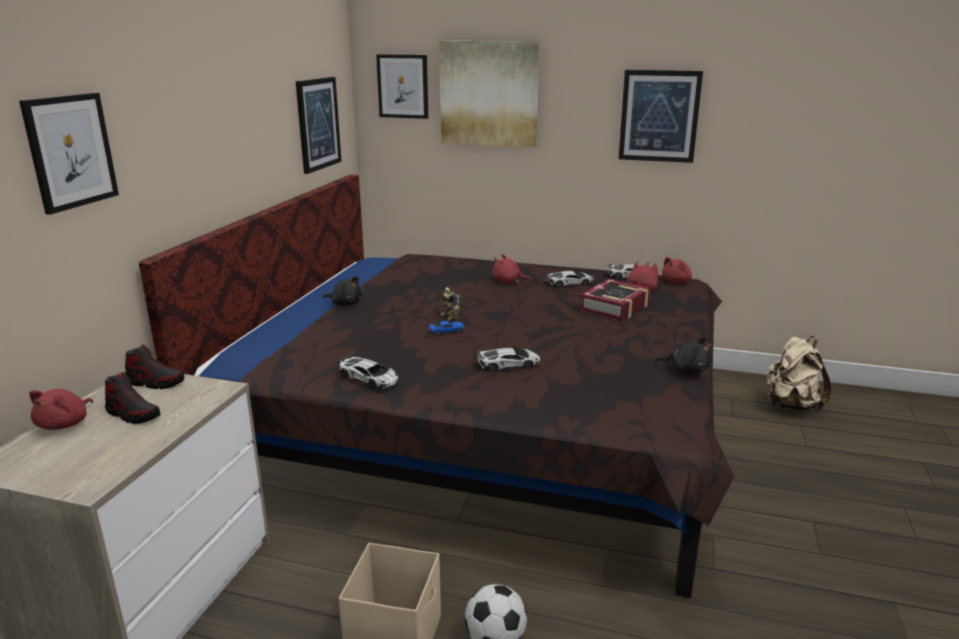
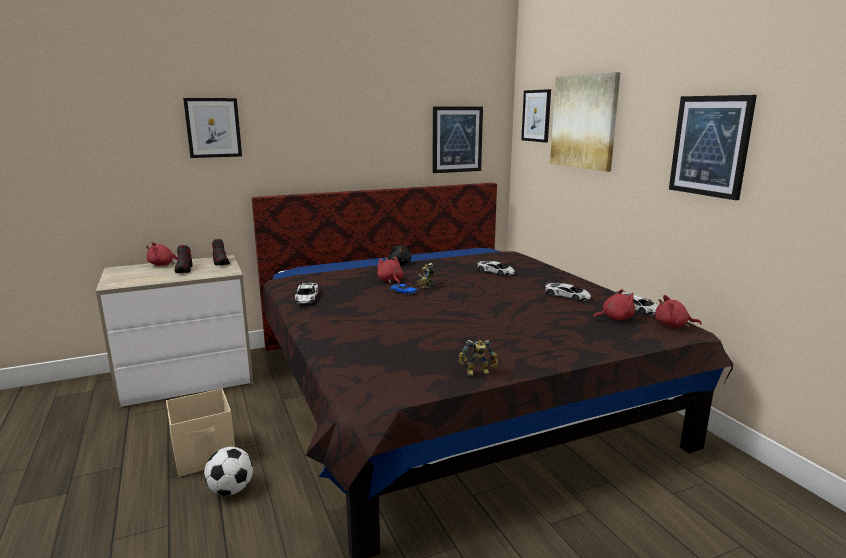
camera: 50 degrees right, 5 degrees down
toy car [477,347,541,372] -> toy car moved to [477,259,515,276]
red plush toy [492,254,532,283] -> red plush toy moved to [377,256,404,284]
book [579,279,651,321] -> none
black plush toy [655,337,711,374] -> toy robot [459,340,499,376]
beige backpack [767,336,831,411] -> none

